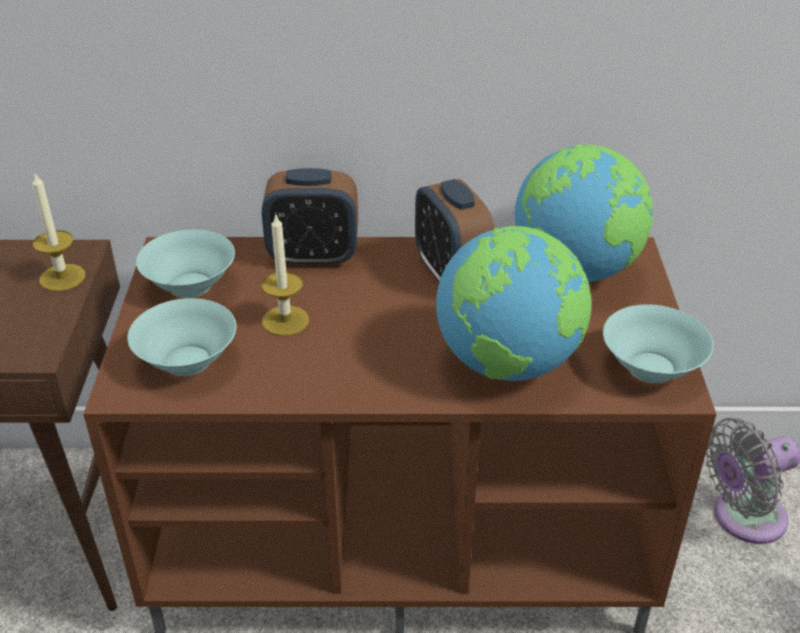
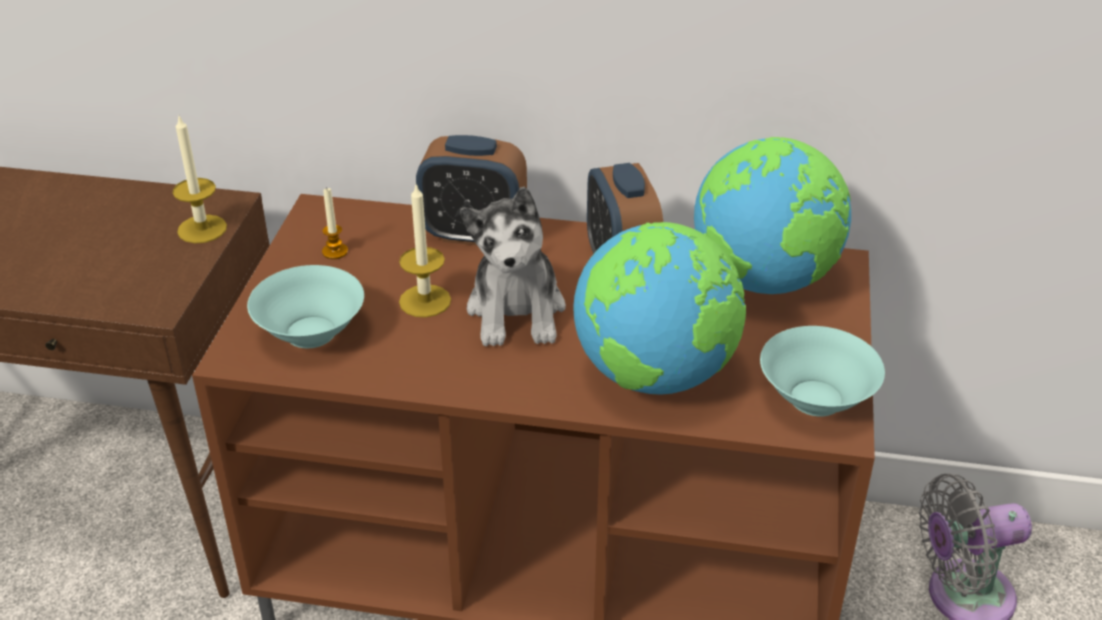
camera: 10 degrees right, 0 degrees up
turquoise bowl [136,229,235,298] -> candle [322,188,348,259]
none -> plush toy [460,186,566,347]

